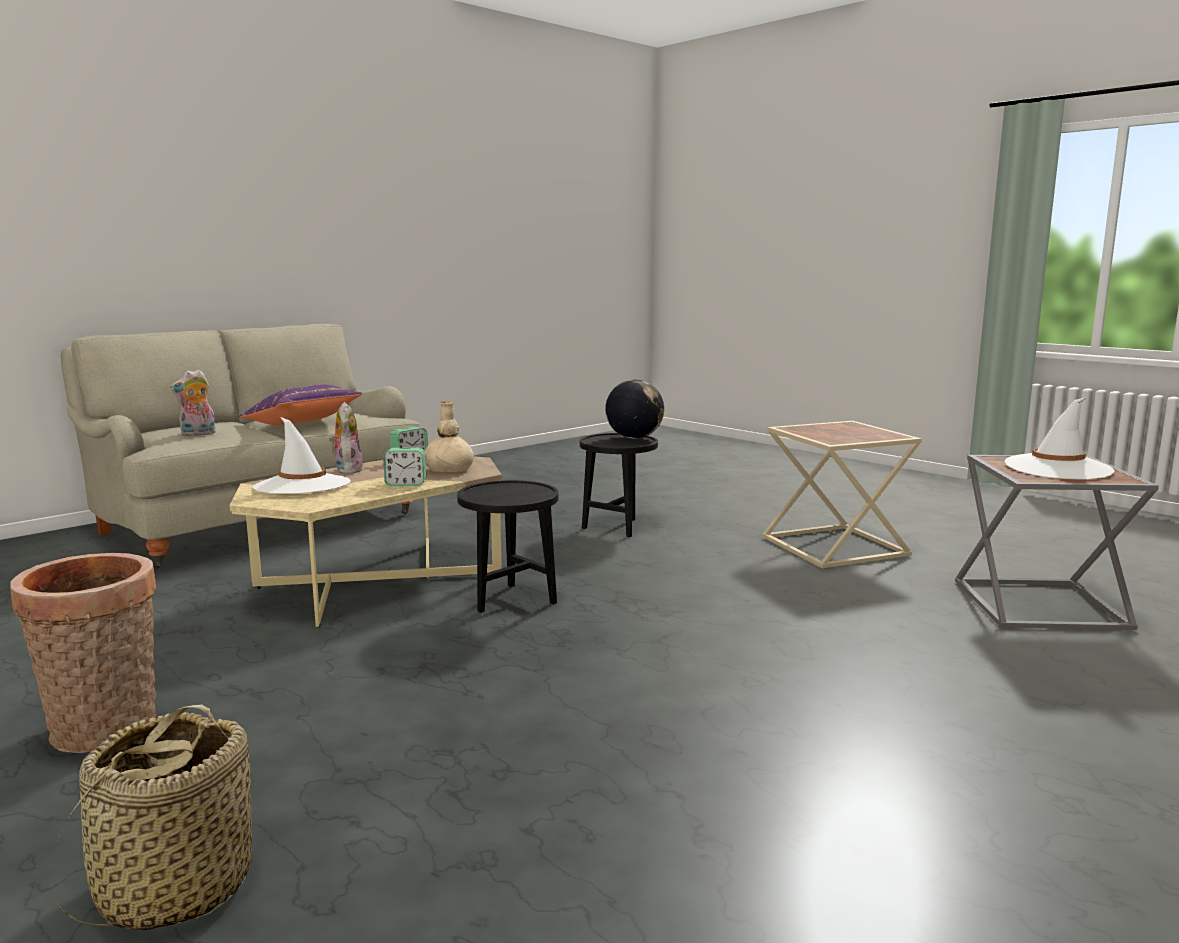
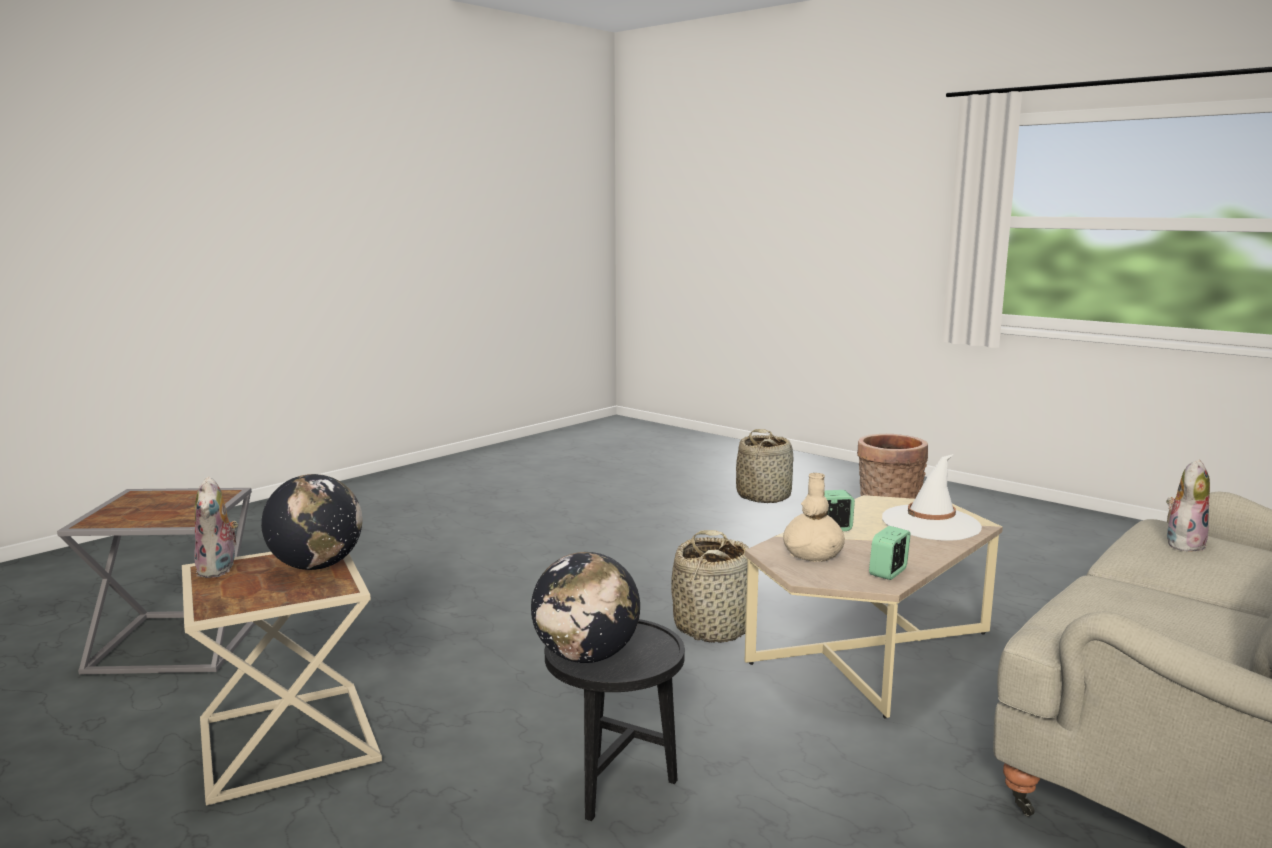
camera: 175 degrees right, 0 degrees up
purple pillow [239,385,363,425] -> none
plush toy [329,402,363,474] -> plush toy moved to [194,476,238,578]
black side table [457,480,559,613] -> basket [671,530,749,643]
white hat [1005,397,1114,480] -> none
none -> globe [261,474,362,570]

